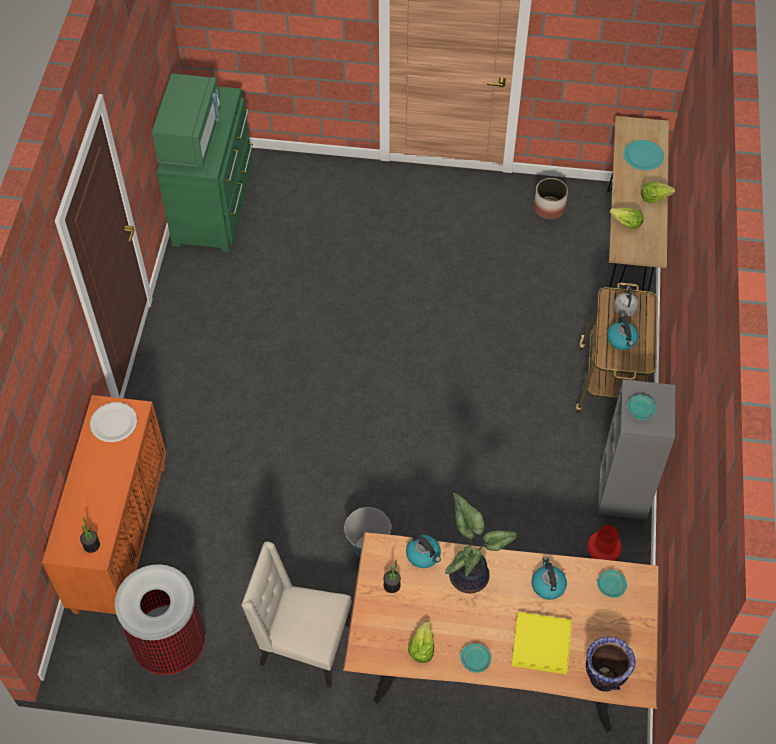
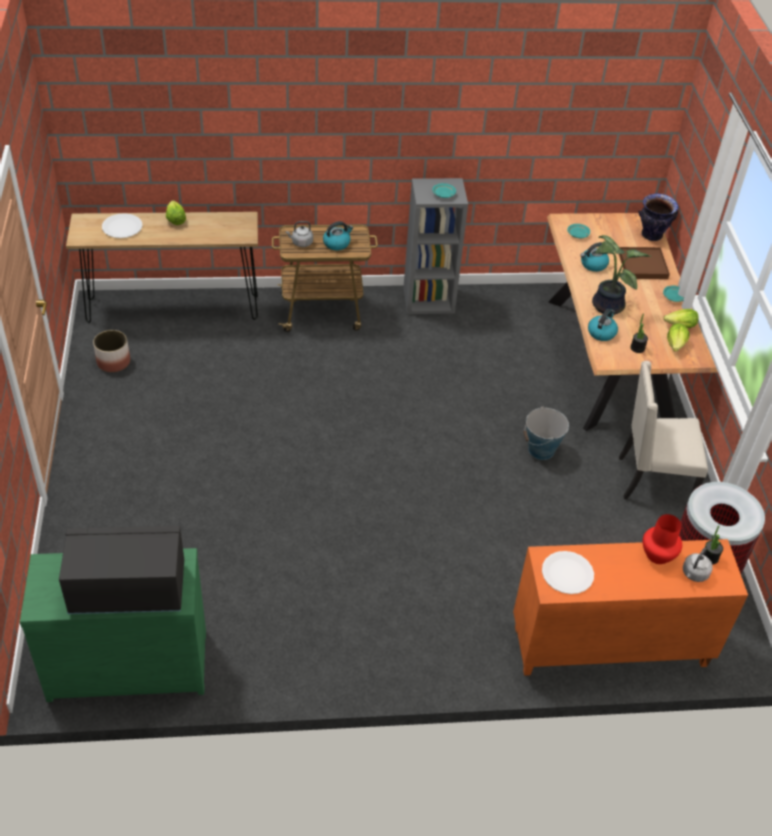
camera: 105 degrees left, 10 degrees down
green microwave [152,73,220,166] -> black microwave [59,526,184,614]
beige chair [241,541,352,688] -> beige chair turned 90 degrees clockwise [619,361,708,499]
yellow tray [511,612,572,674] -> brown tray [619,247,670,279]
red vase [587,525,622,561] -> red vase moved to [643,514,682,564]
lettuce [610,208,644,229] -> lettuce moved to [667,323,690,352]
turquoise plate [623,140,664,170] -> white plate [102,213,142,238]
none -> grey kettle [683,547,713,582]

